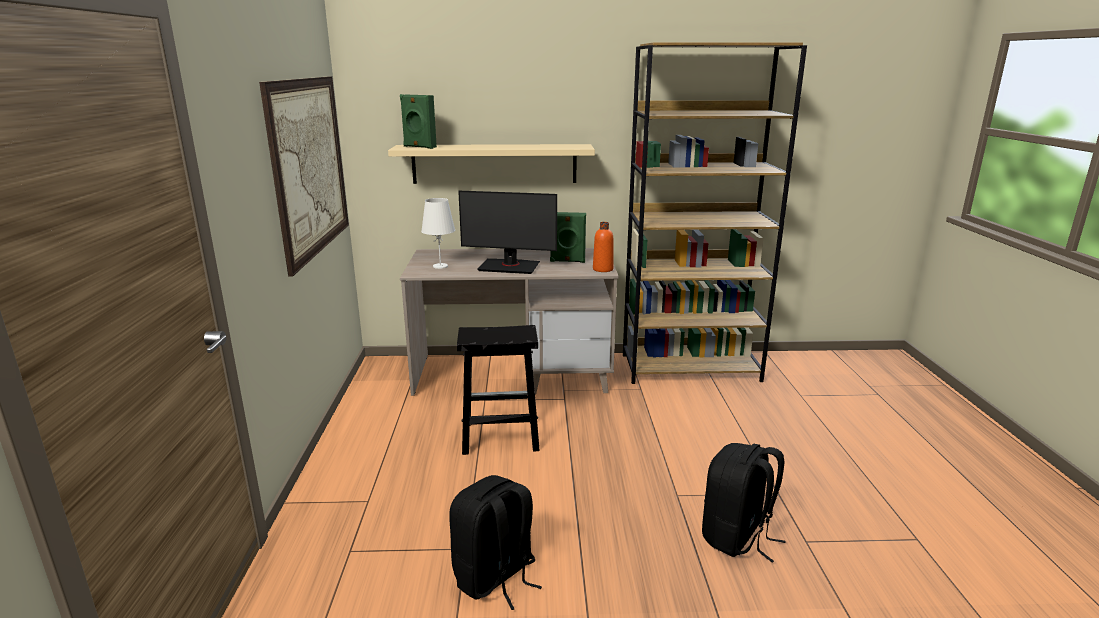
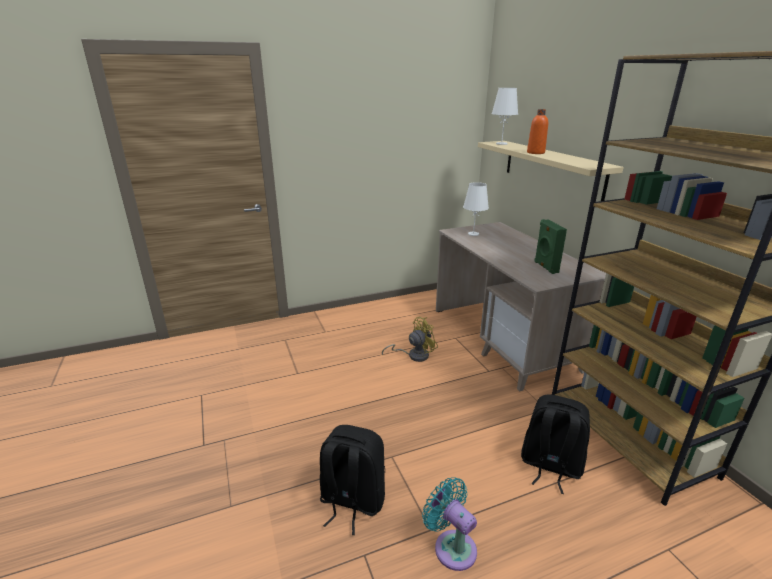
camera: 70 degrees right, 5 degrees up
picture [259,76,349,276] -> none
green speaker [400,94,437,149] -> white table lamp [492,88,518,145]
black backpack [449,475,542,610] -> black backpack moved to [521,394,590,494]
black stool [457,325,540,455] -> yellow fan [382,317,438,362]
monitor [458,191,557,274] -> none
orange bottle [593,222,614,272] -> orange bottle moved to [527,109,548,154]
none -> turquoise fan [422,477,477,571]

